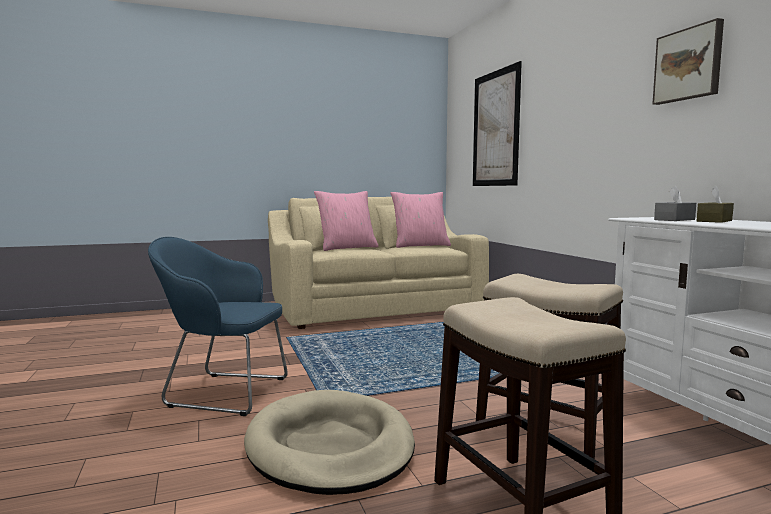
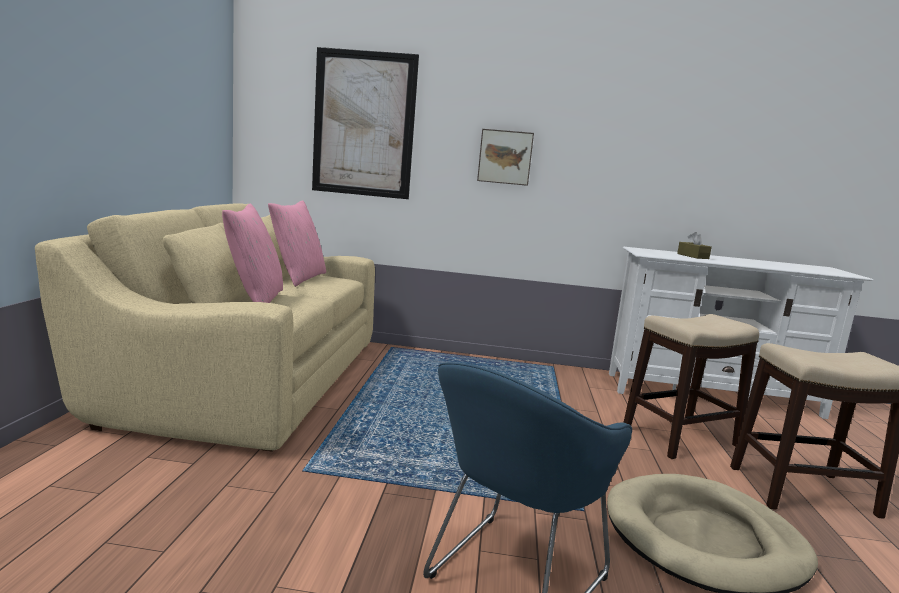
camera: 65 degrees left, 5 degrees up
picture [653,18,724,105] -> picture moved to [477,129,534,186]
grey tissue box [654,186,696,221] -> none

